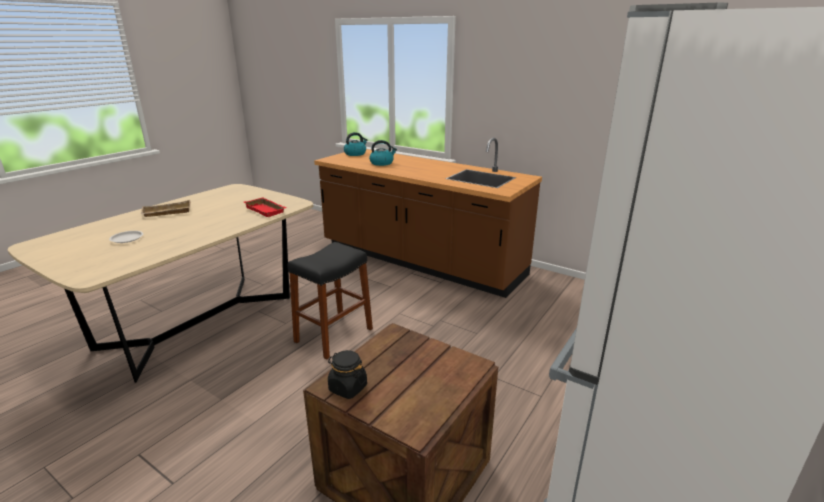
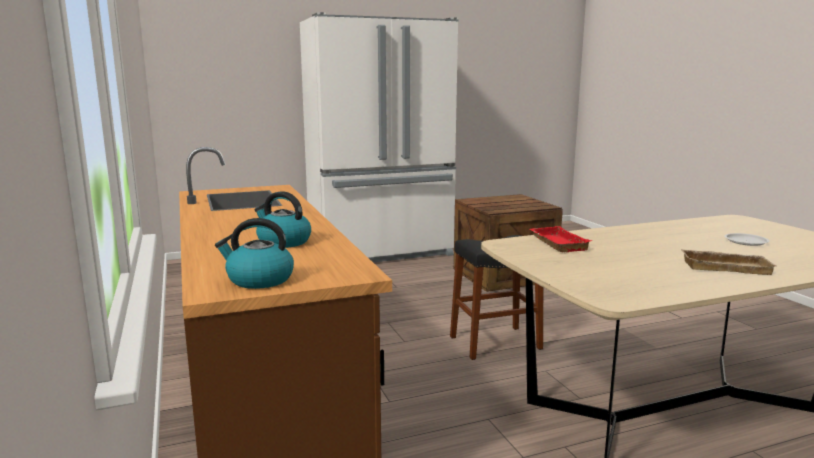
camera: 145 degrees left, 10 degrees down
black jar [328,350,367,399] -> none

